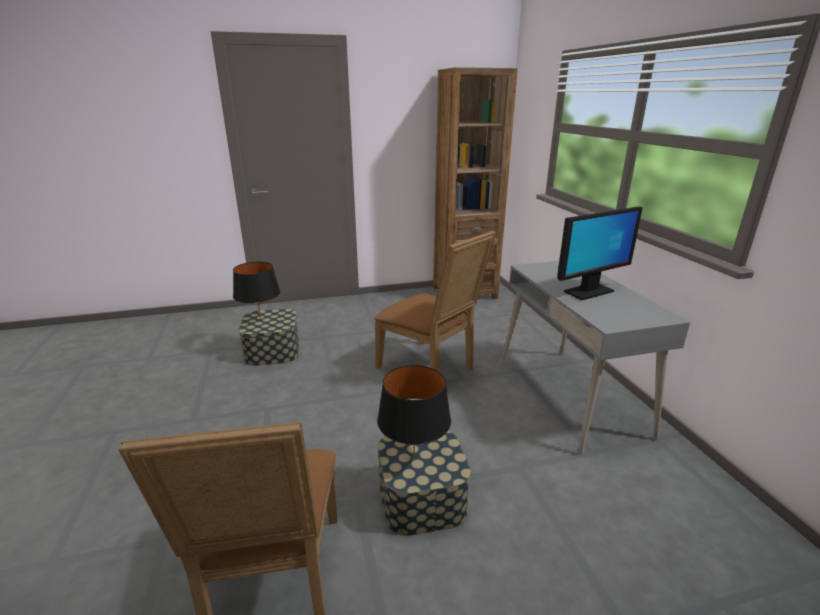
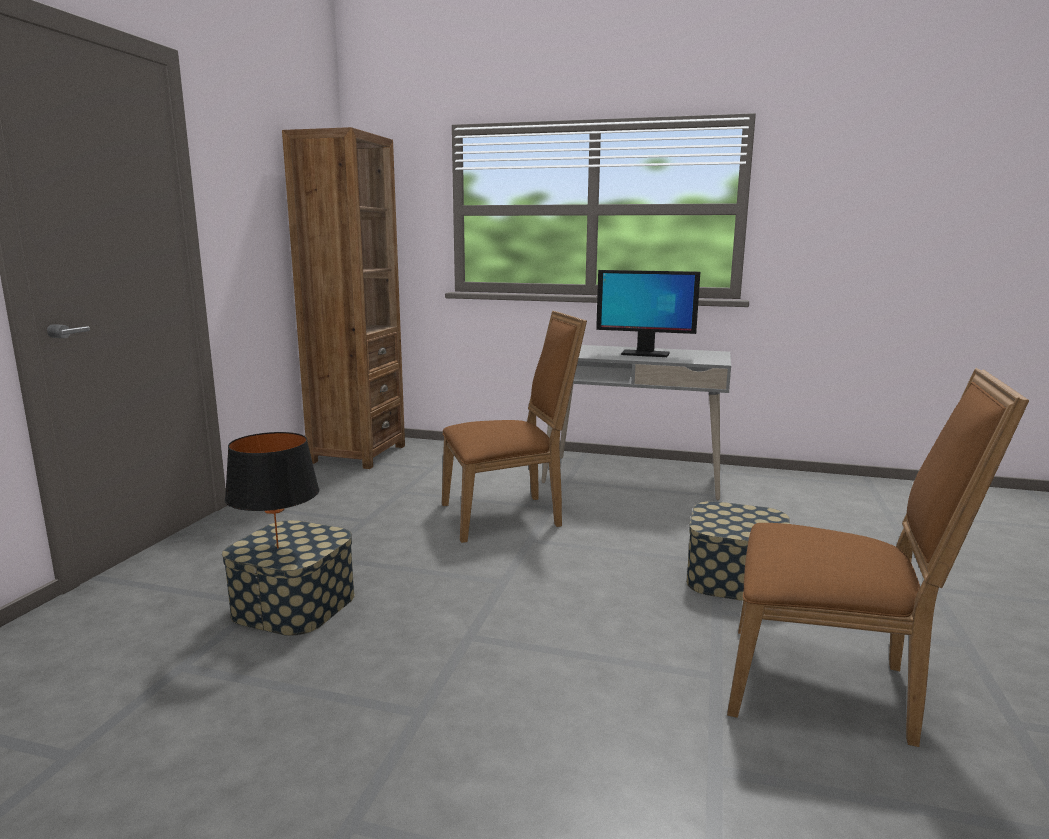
camera: 60 degrees left, 10 degrees down
black table lamp [377,365,451,457] -> none
monitor [557,207,643,300] -> monitor turned 105 degrees clockwise [596,270,700,357]

